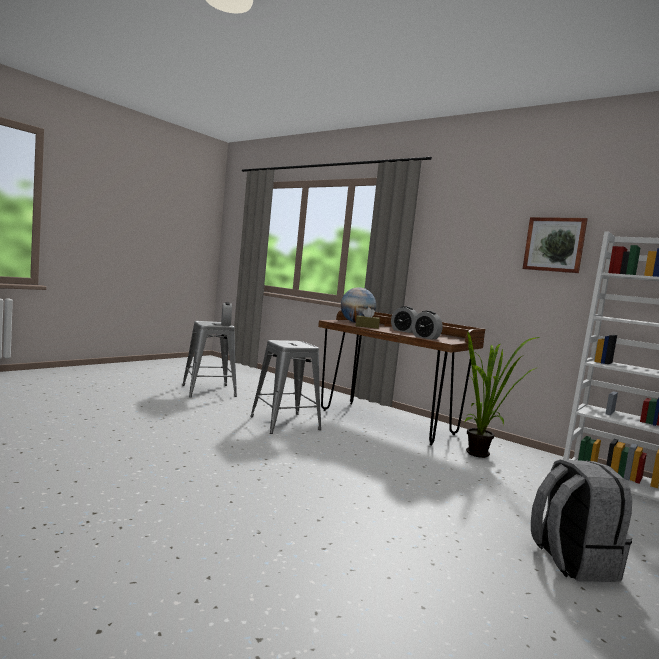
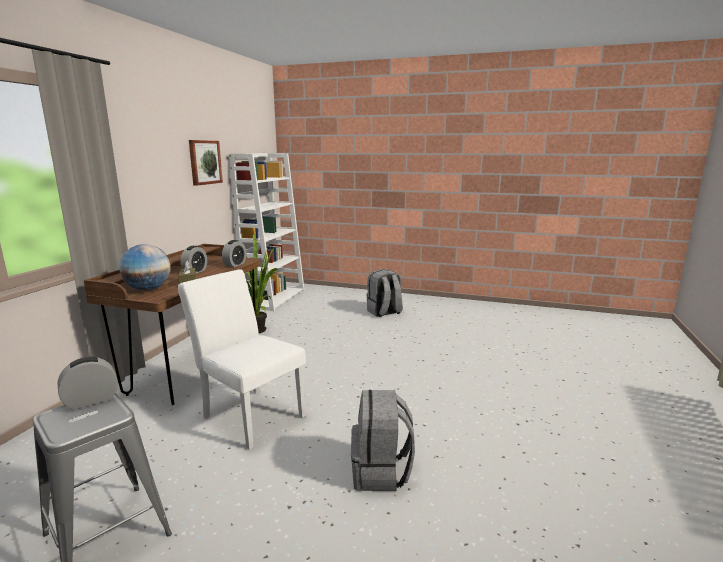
camera: 110 degrees left, 10 degrees up
grey stool [250,340,321,434] -> white chair [178,269,306,450]
none -> grey backpack [351,390,415,491]

